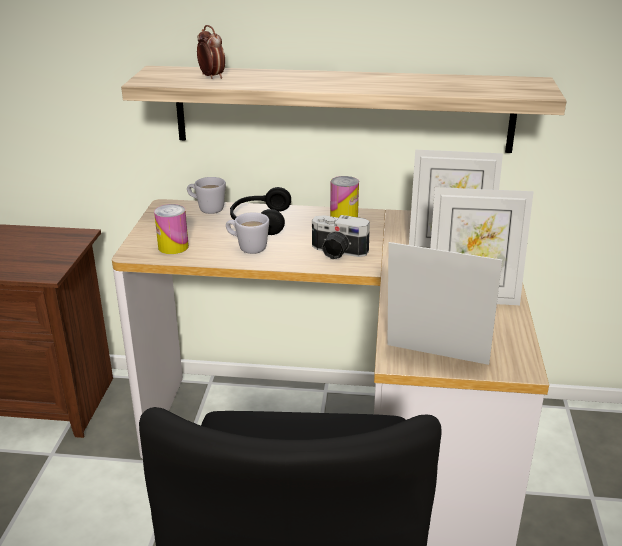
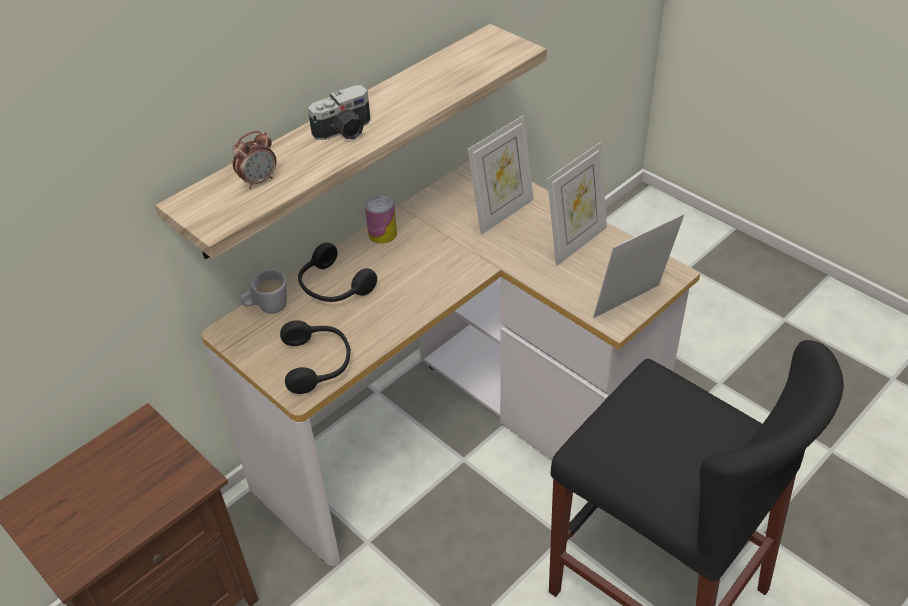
camera: 50 degrees left, 15 degrees up
can [154,204,189,254] -> black headphones [280,320,351,394]
alarm clock [197,25,225,79] -> alarm clock turned 135 degrees clockwise [232,131,276,189]
white mug [226,213,269,254] -> none
camera [312,215,370,259] -> camera moved to [308,85,371,140]

